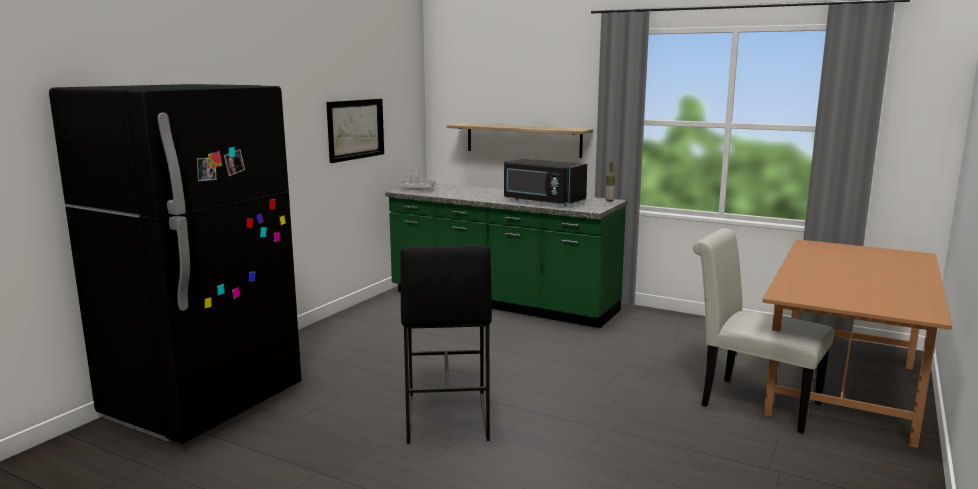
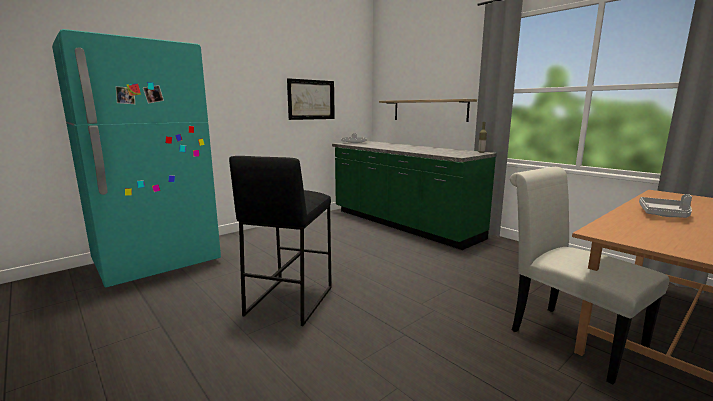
camera: 20 degrees right, 0 degrees up
black fridge [49,84,301,444] -> turquoise fridge [52,29,221,288]
black microwave [504,158,587,206] -> none
none -> grey tray [639,194,692,218]

